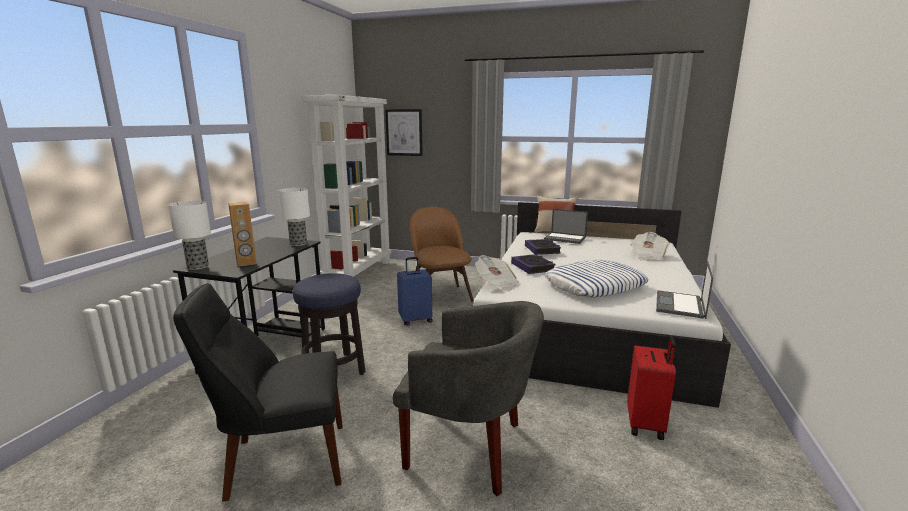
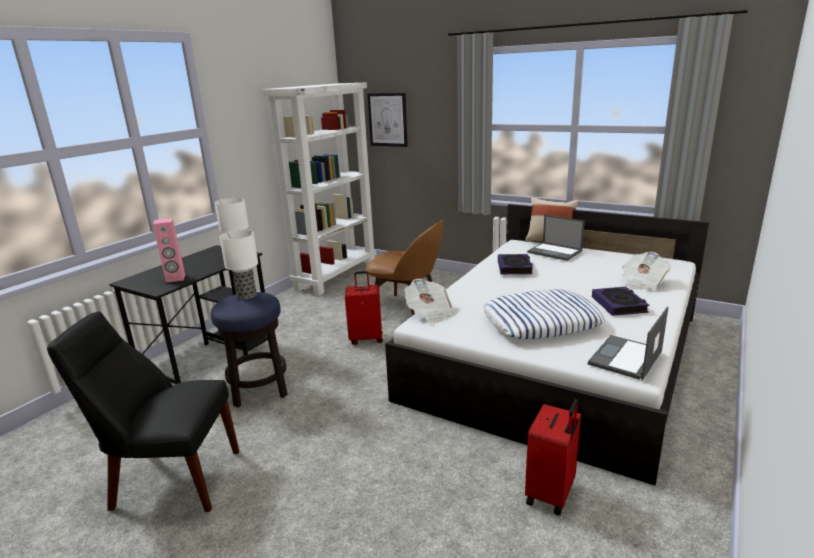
camera: 15 degrees right, 5 degrees up
table lamp [168,200,211,270] -> table lamp moved to [220,230,258,299]
brown speaker [228,202,257,267] -> pink speaker [153,218,185,283]
grey armchair [393,301,544,497] -> none
blue suitcase [397,257,433,326] -> red suitcase [345,271,383,345]
brown chair [410,207,474,302] -> brown chair turned 120 degrees clockwise [366,220,444,316]
book [511,254,556,274] -> book moved to [592,287,650,316]

